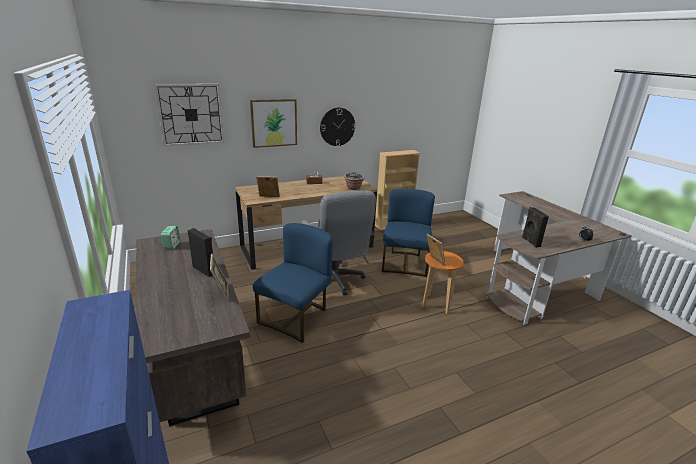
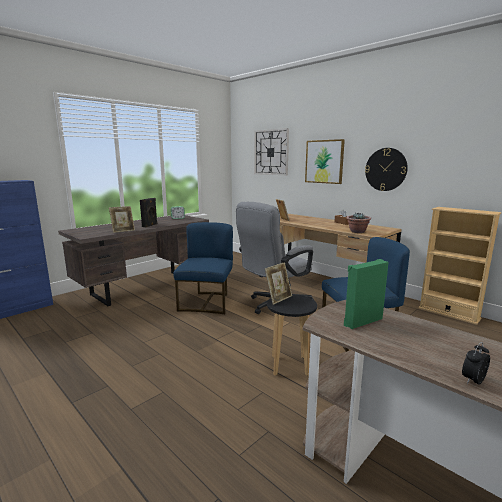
camera: 70 degrees right, 10 degrees down
blue chair [253,223,332,343] -> blue chair turned 90 degrees counterclockwise [173,222,233,314]
orange stool [422,251,464,314] -> black stool [267,294,317,376]
black speaker [522,207,549,248] -> green speaker [344,259,389,329]

